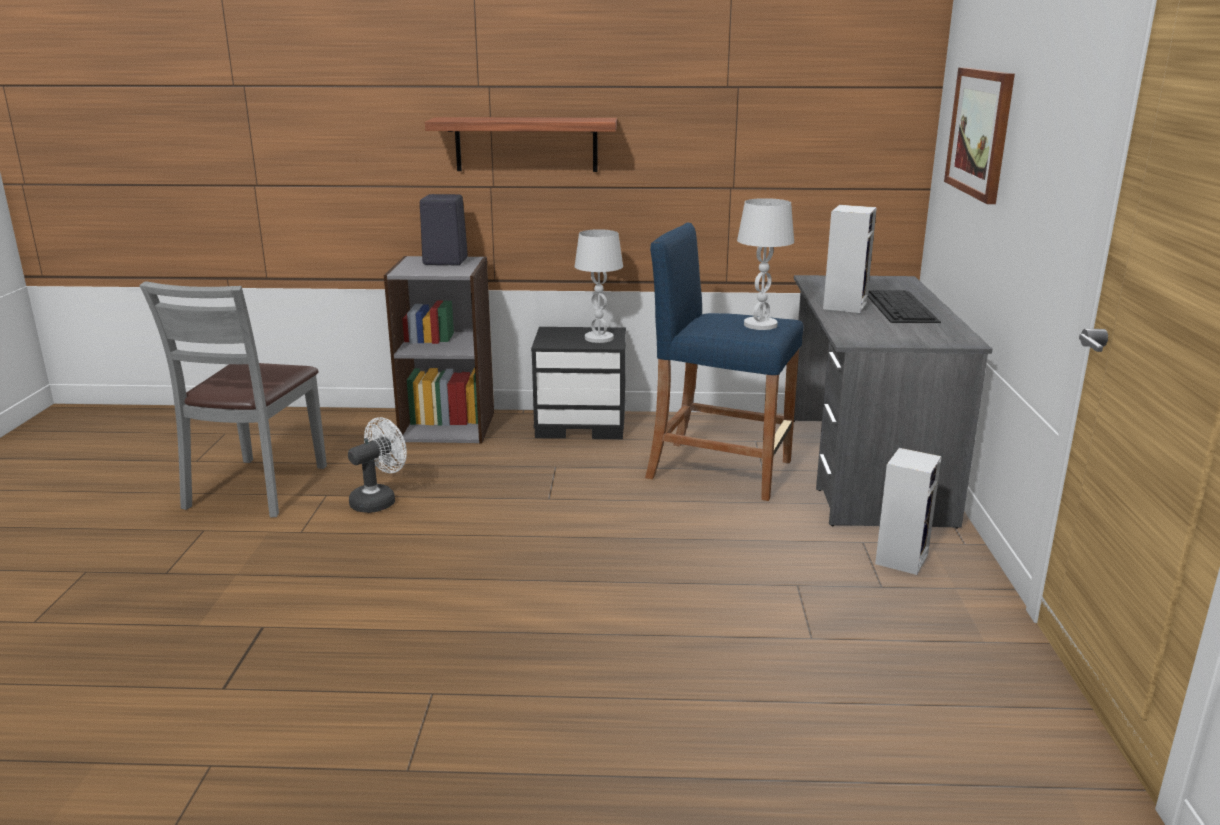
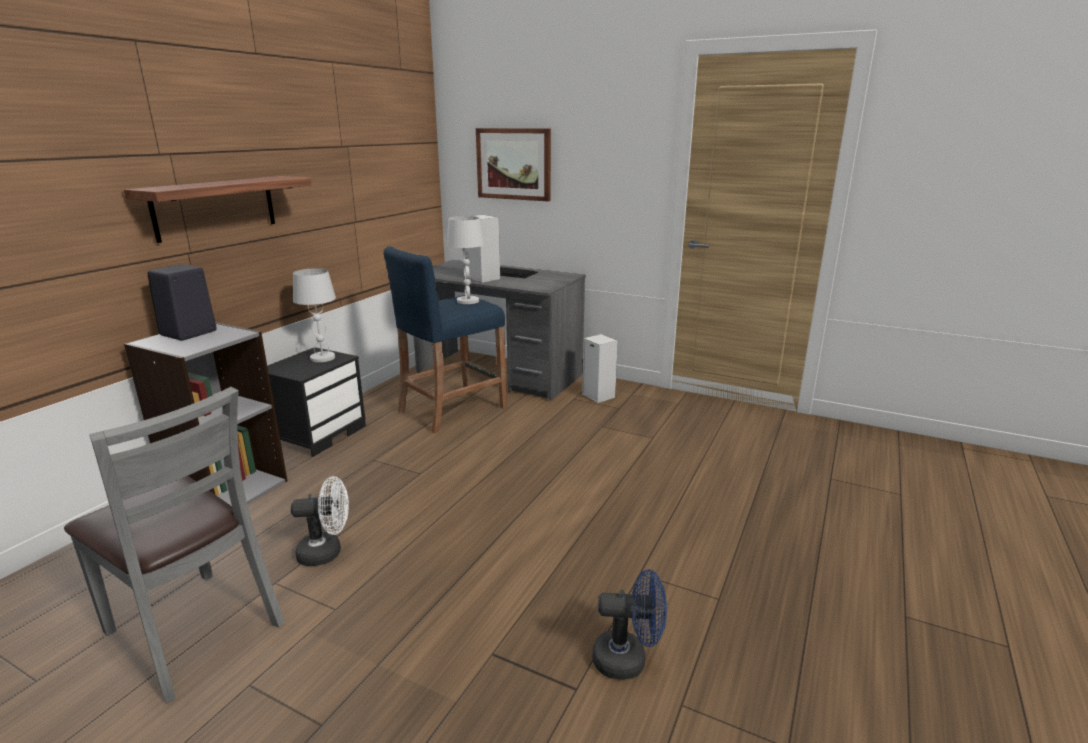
camera: 65 degrees left, 0 degrees up
white fan [348,417,407,513] -> white fan turned 105 degrees clockwise [291,476,349,566]
none -> blue fan [592,569,667,680]

